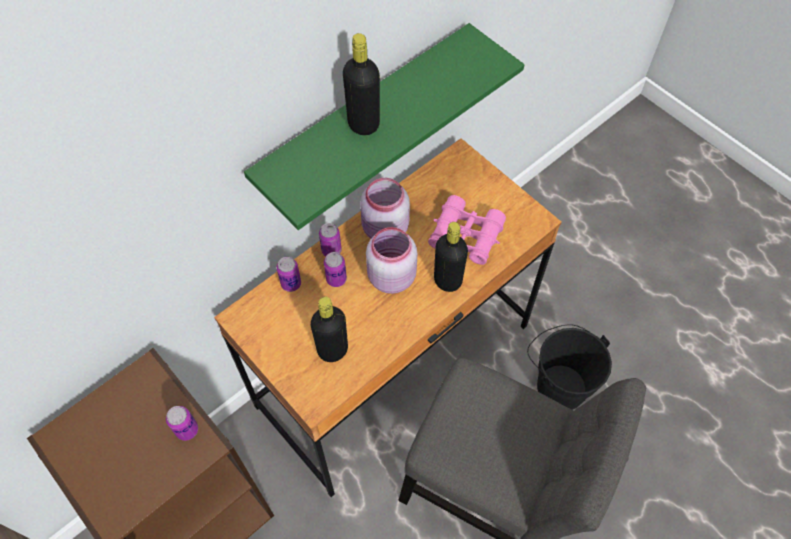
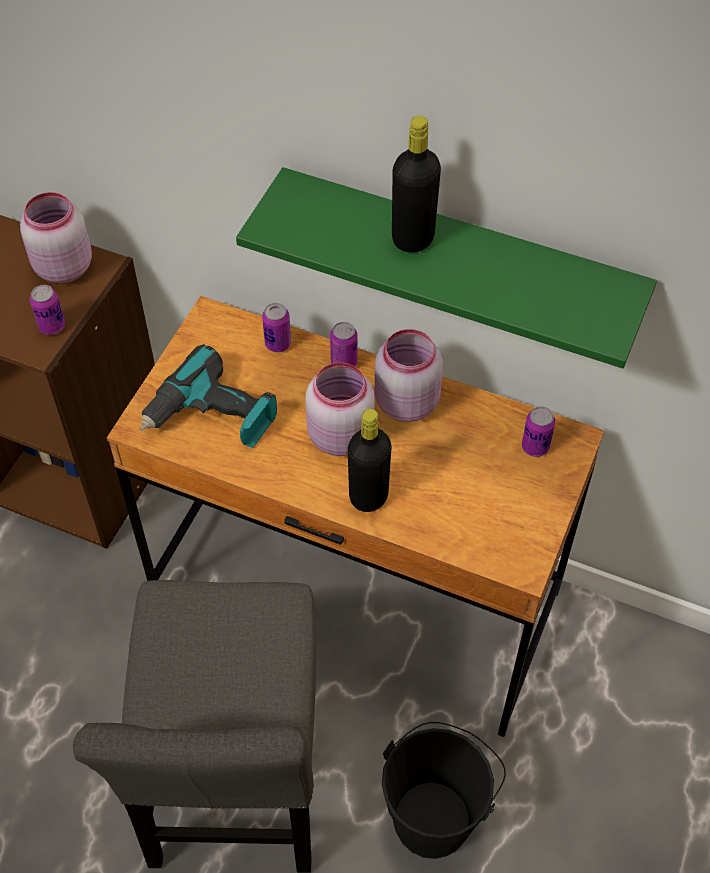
camera: 65 degrees right, 5 degrees down
black bottle [310,297,348,362] -> power drill [140,345,277,448]
can [324,252,347,287] -> can moved to [522,406,555,457]
pink binoculars [428,195,506,265] -> none
none -> pink jar [20,192,92,283]

